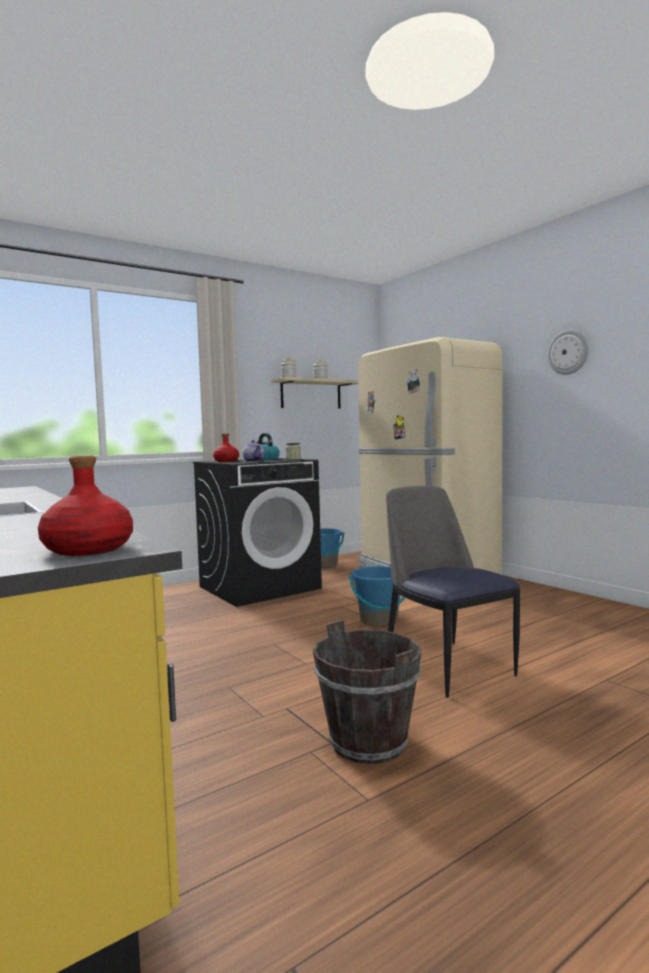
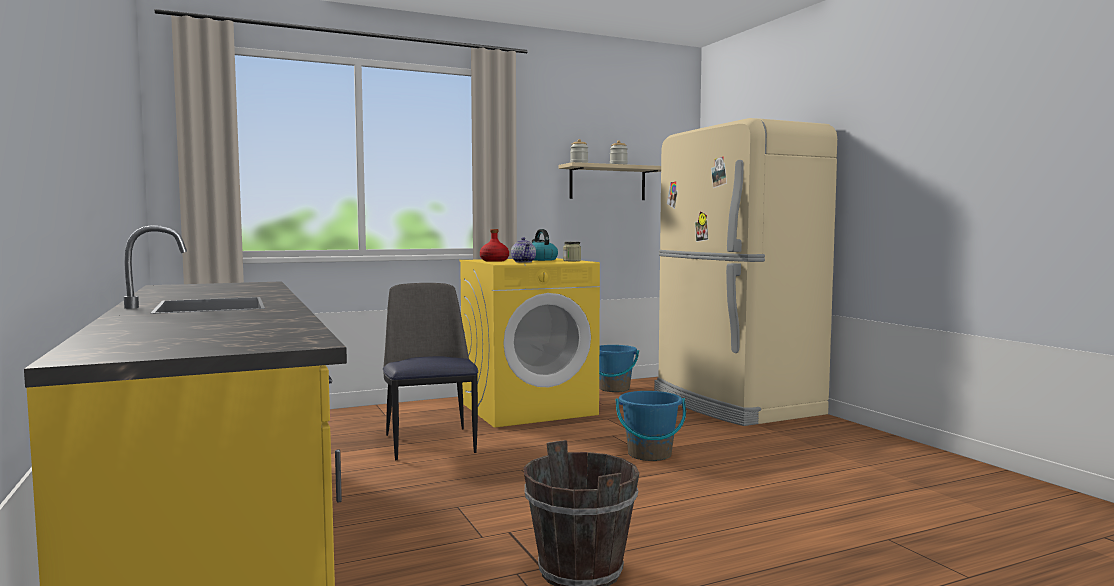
camera: 10 degrees right, 0 degrees up
red bottle [38,456,133,556] -> none
black washing machine [193,458,322,607] -> yellow washing machine [459,258,600,428]
chair [386,486,520,698] -> chair moved to [383,283,478,460]
wall clock [548,329,589,375] -> none

